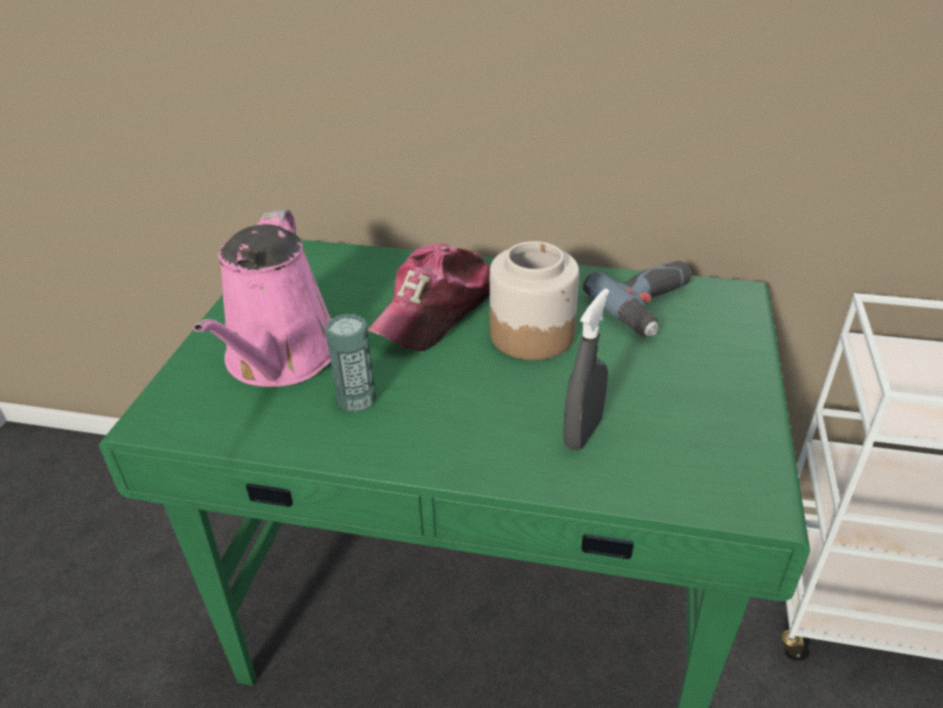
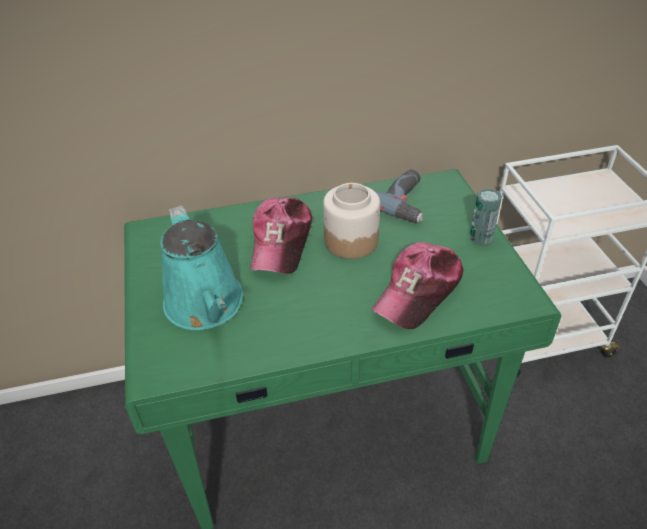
camera: 25 degrees left, 5 degrees up
pink watering can [193,209,331,387] -> turquoise watering can [160,205,243,330]
can [325,314,376,413] -> can moved to [470,188,502,245]
grey spray bottle [563,288,610,450] -> cap [372,242,464,329]

